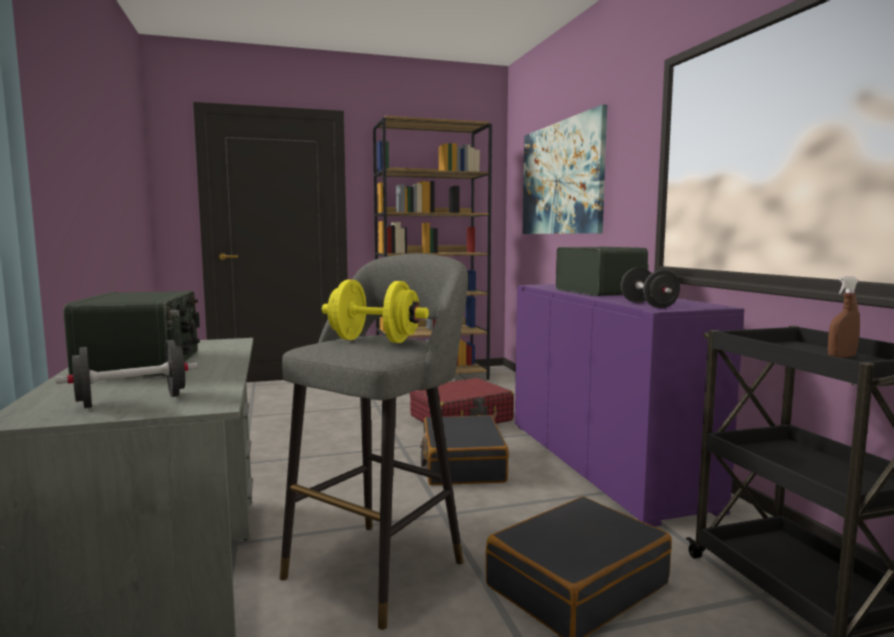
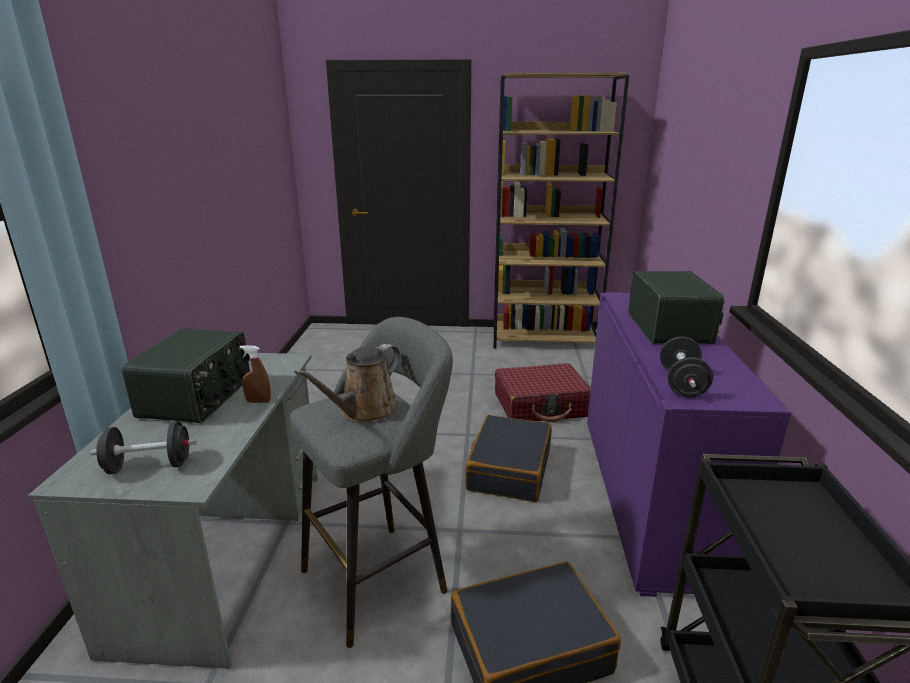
camera: 20 degrees right, 15 degrees up
yellow dumbbell [322,280,429,343] -> brown watering can [294,344,400,423]
picture [523,104,607,234] -> none
brown spray bottle [828,277,860,358] -> brown spray bottle moved to [240,345,271,403]

